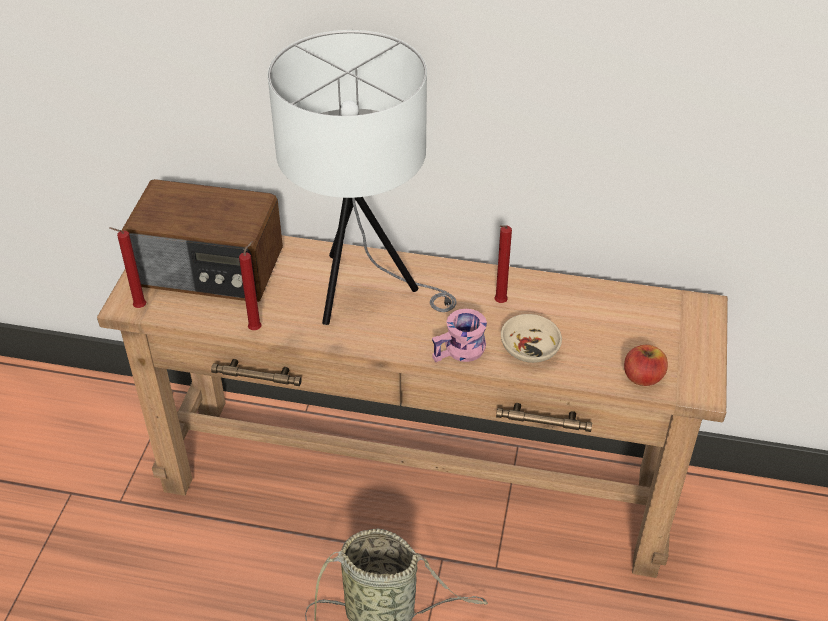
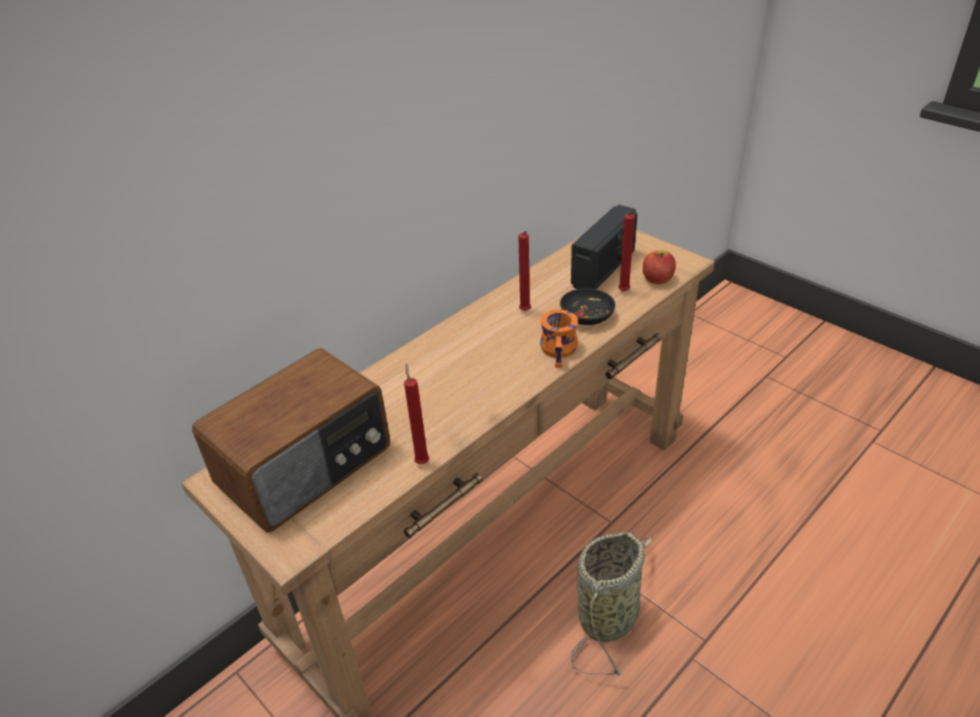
camera: 55 degrees left, 5 degrees down
red candle [109,227,146,308] -> red candle moved to [618,212,635,291]
white table lamp [268,30,457,325] -> none
pink mug [432,309,487,362] -> orange mug [540,309,578,368]
beige bowl [501,314,562,363] -> black bowl [560,288,615,325]
none -> radio [571,205,638,289]

